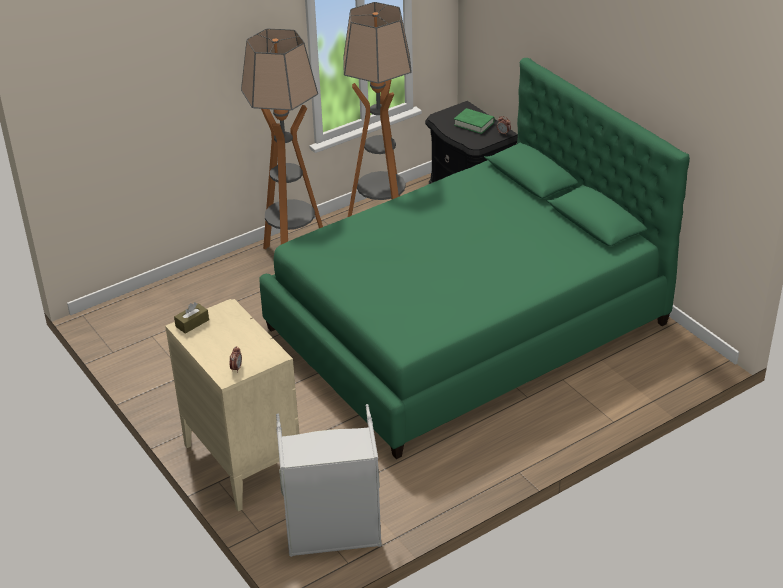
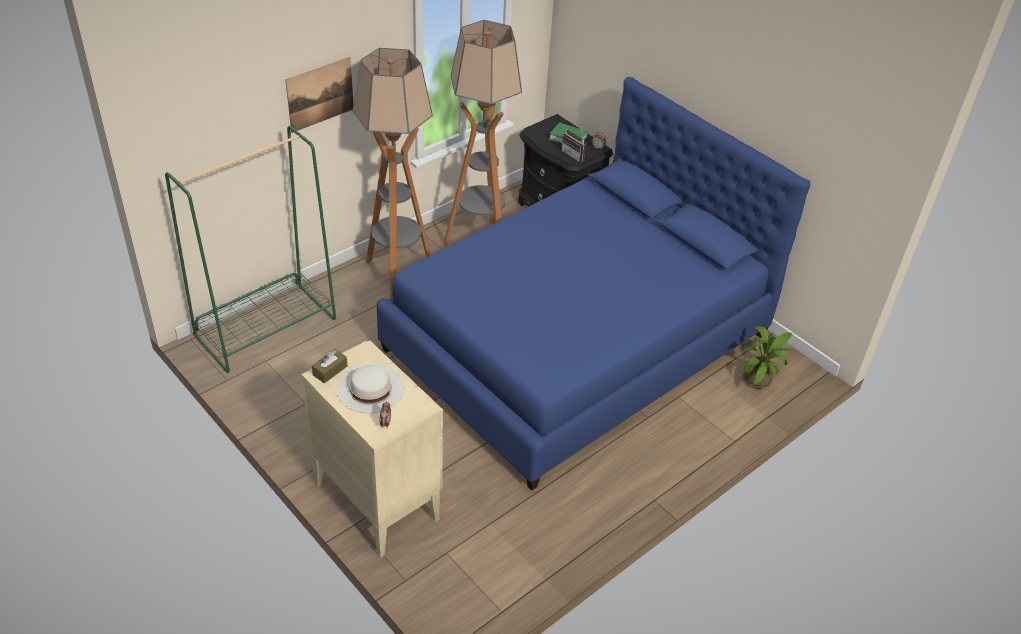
camera: 10 degrees left, 5 degrees up
green bed [259,58,690,459] -> blue bed [377,77,811,490]
grey laundry basket [276,404,382,557] -> none
none -> green clothes rack [165,126,336,373]
none -> picture [285,57,353,133]
none -> white hat [337,364,404,413]
none -> radio [561,127,586,162]
none -> potted plant [740,326,793,389]

